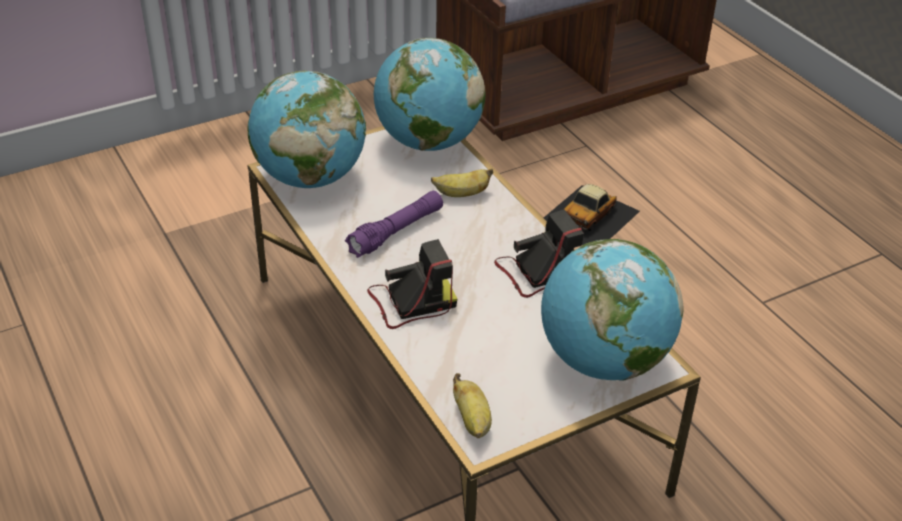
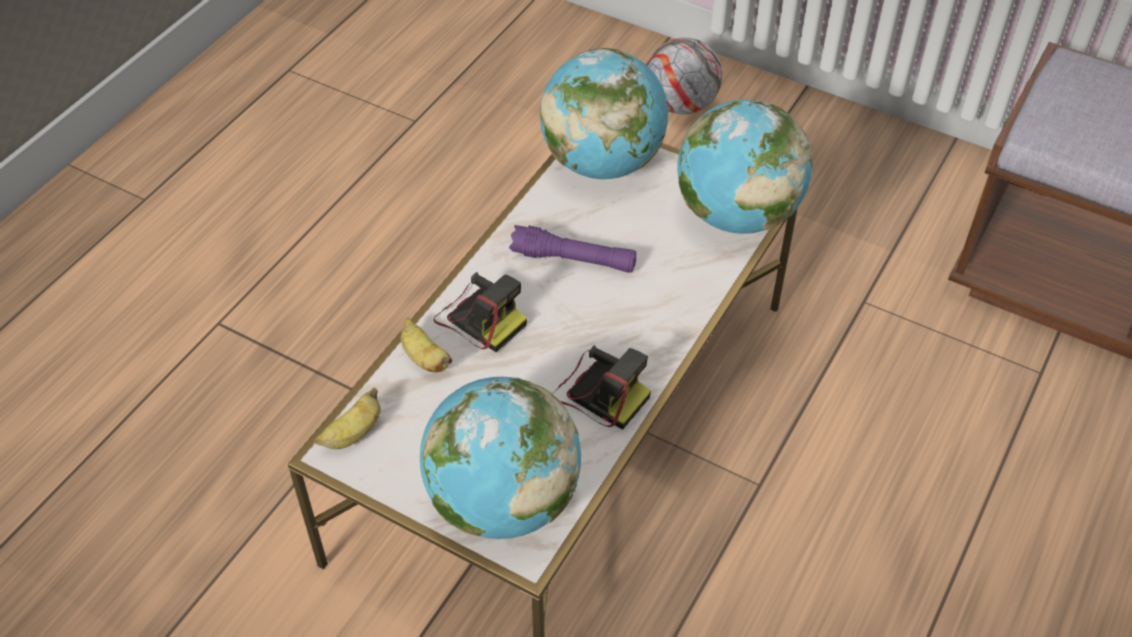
camera: 60 degrees right, 10 degrees up
banana [431,168,493,197] -> banana moved to [401,318,452,372]
toy car [544,184,640,245] -> none
none -> football [648,37,722,115]

